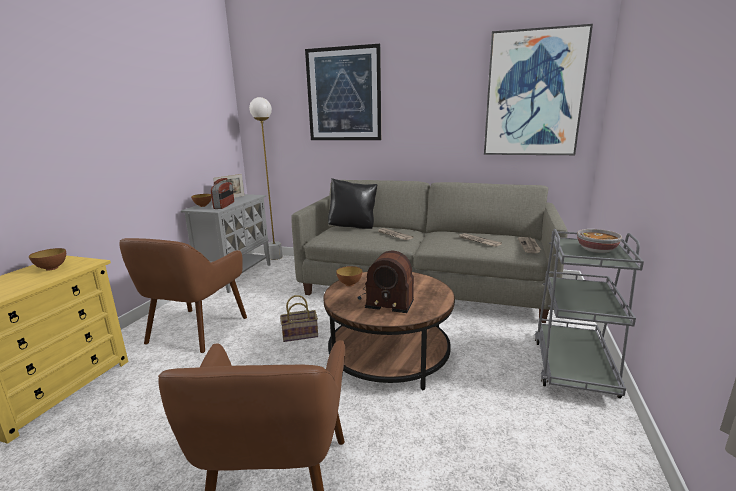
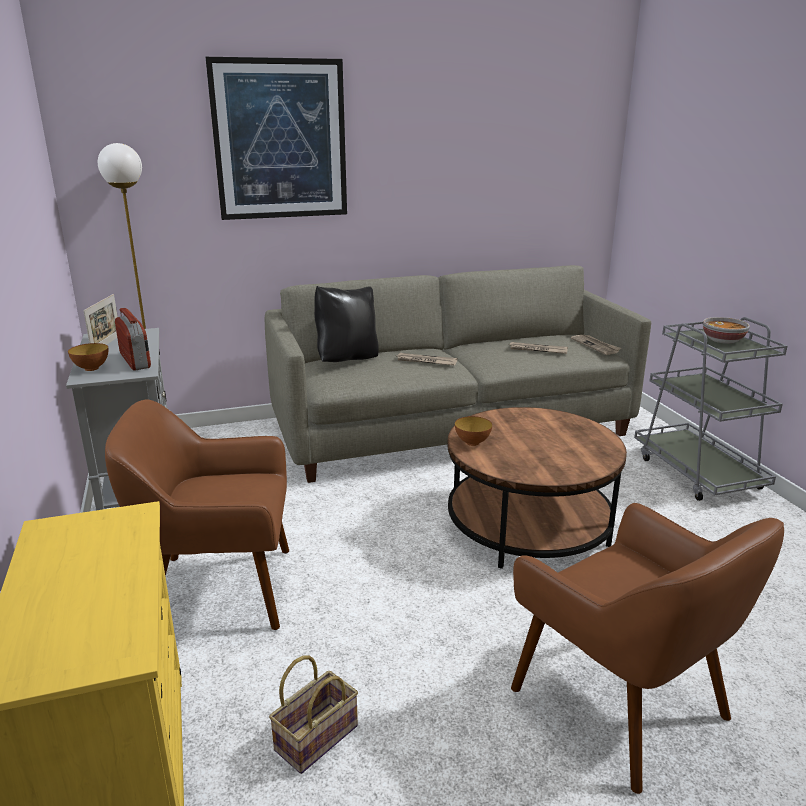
camera: 35 degrees left, 5 degrees up
bowl [29,248,66,271] -> none
brown armchair [119,238,247,353] -> brown armchair turned 105 degrees clockwise [105,399,289,630]
basket [280,295,318,342] -> basket moved to [269,655,358,774]
radio [358,251,414,313] -> none
picture [484,24,593,155] -> none

